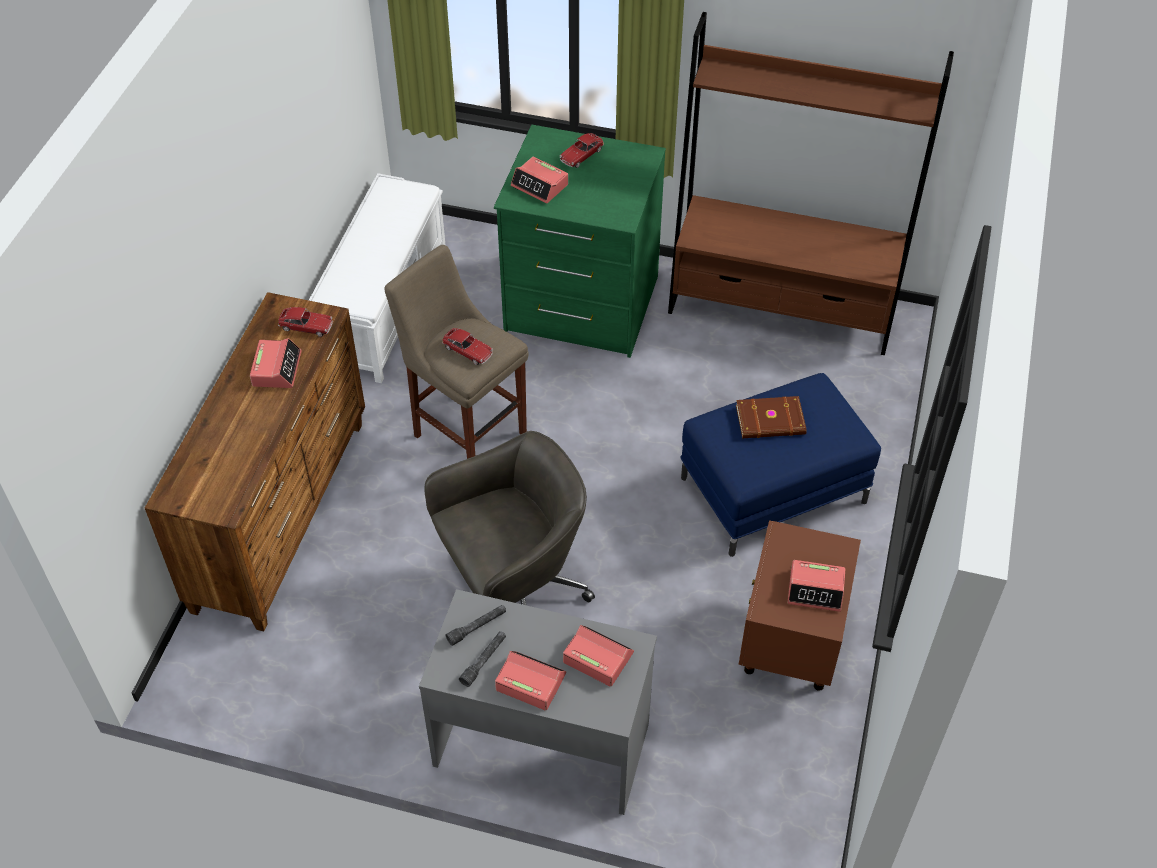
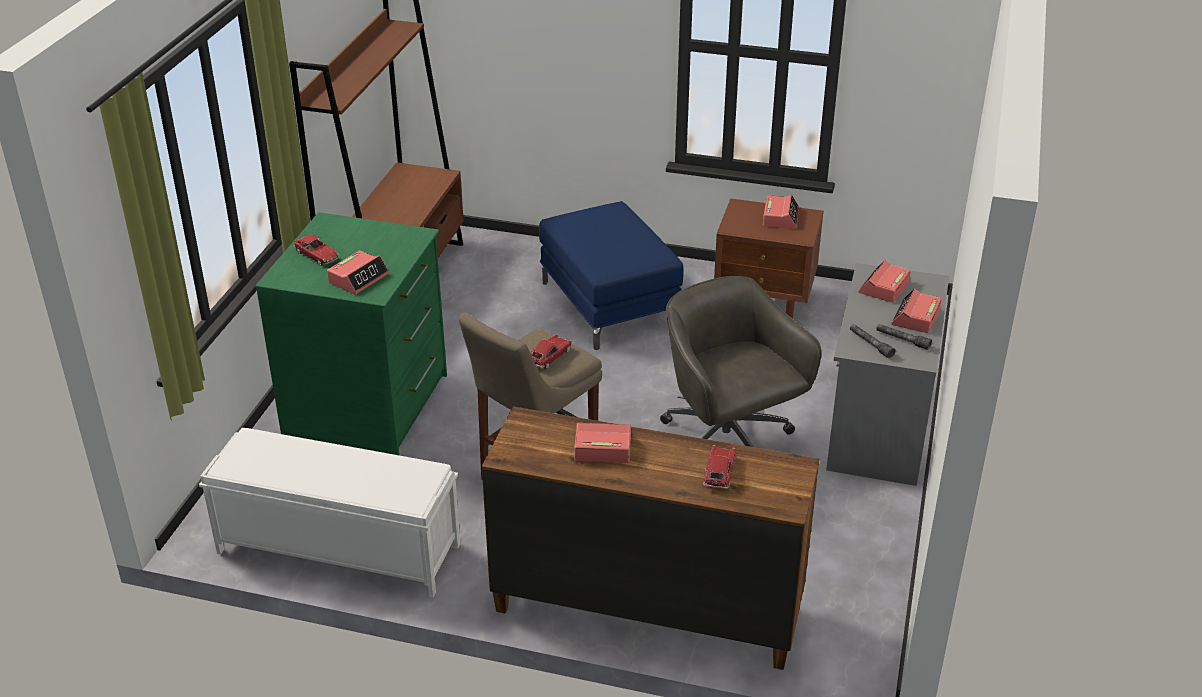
camera: 90 degrees left, 15 degrees down
toy car [278,307,333,337] -> toy car moved to [703,445,736,489]
brown book [736,396,807,438] -> none

